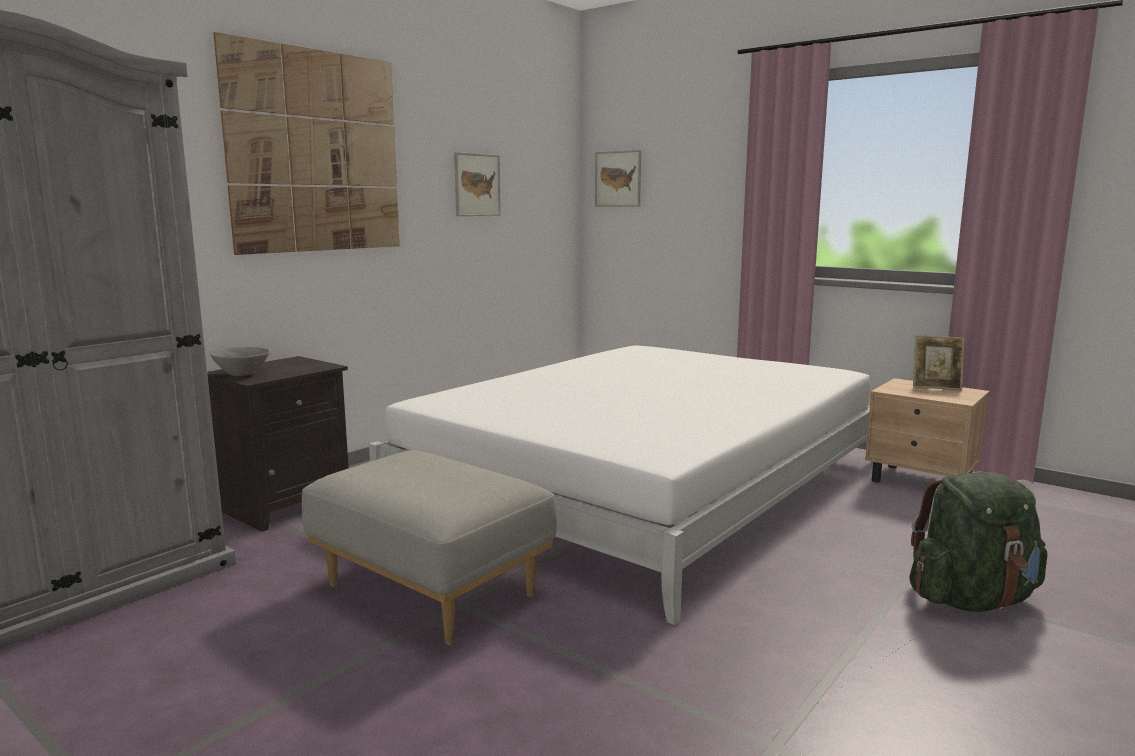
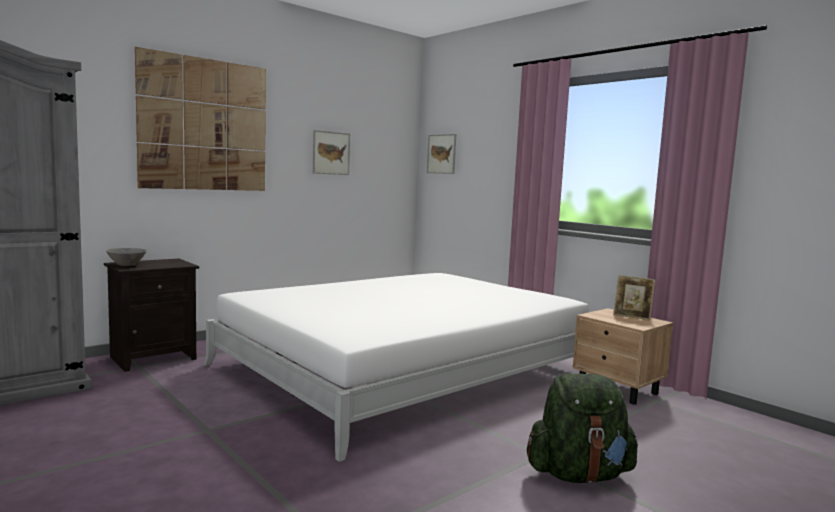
camera: 10 degrees right, 5 degrees down
grey ottoman [302,450,557,645] -> none

